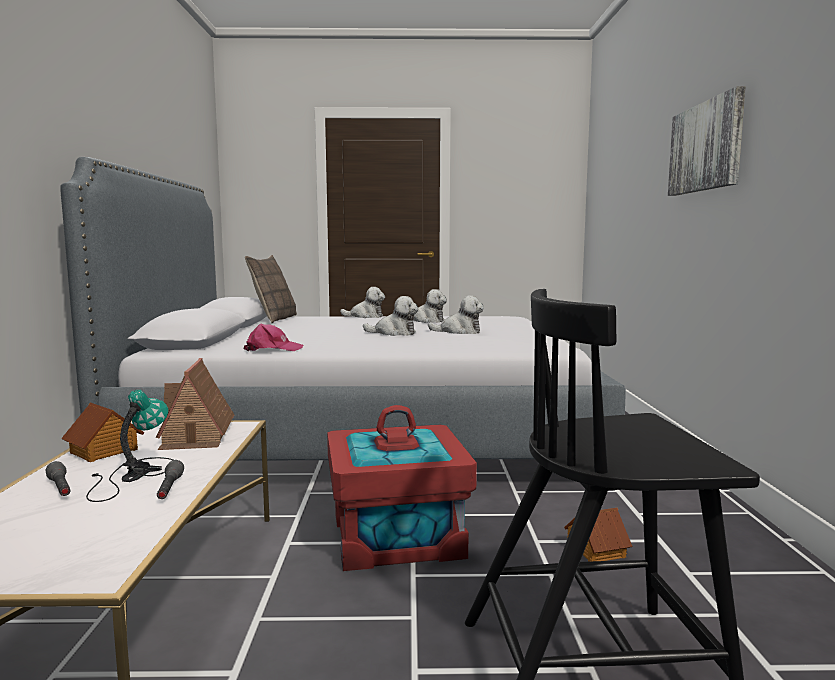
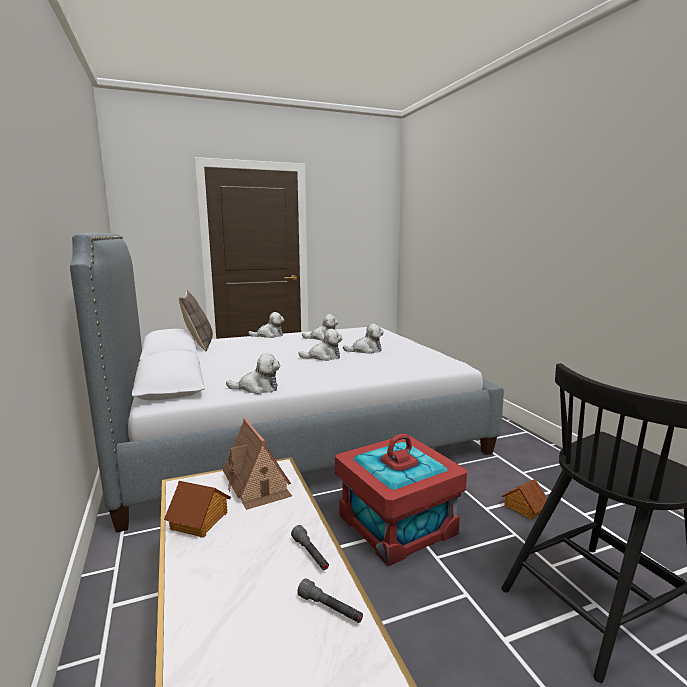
camera: 20 degrees left, 5 degrees up
grey flashlight [46,461,71,496] -> grey flashlight moved to [297,578,363,623]
table lamp [86,390,173,502] -> none
pink cap [244,324,303,351] -> plush toy [226,353,280,394]
picture [668,86,745,196] -> none

